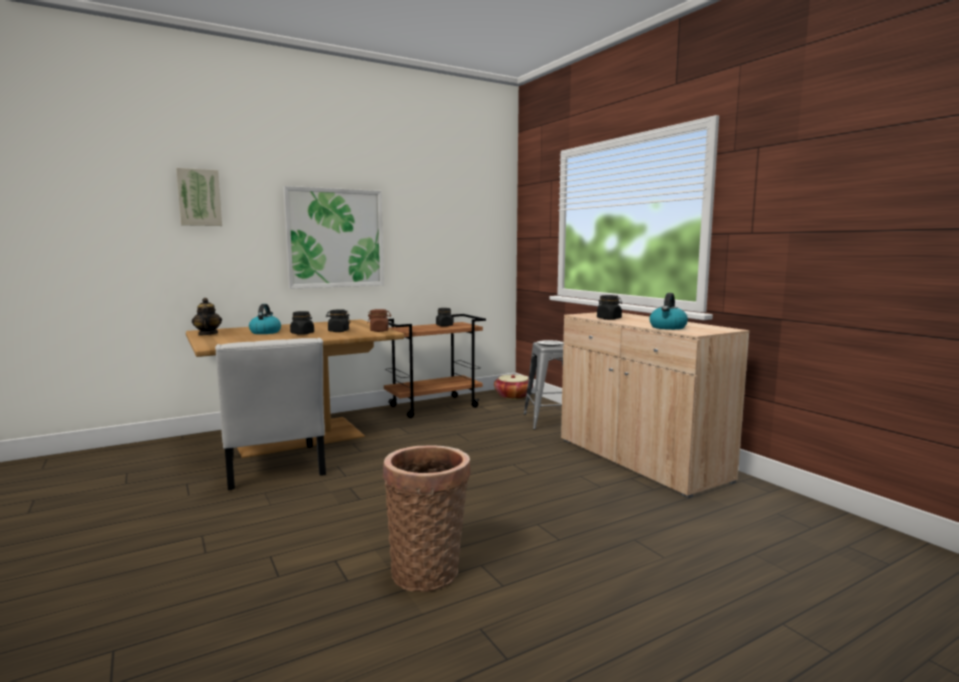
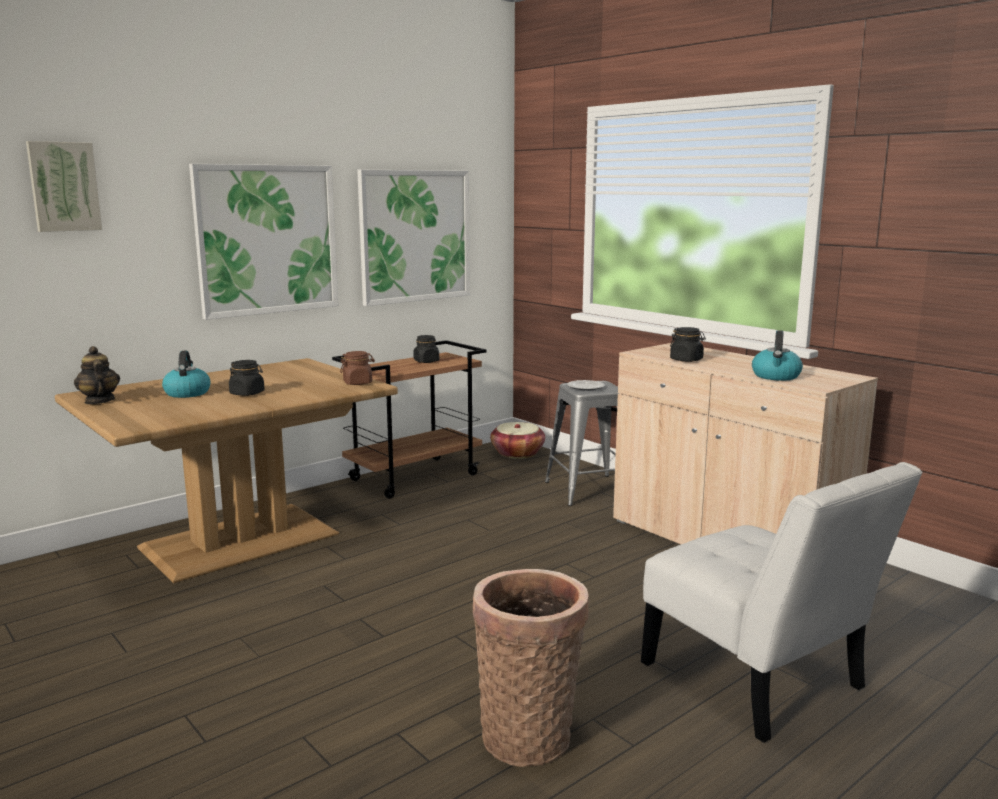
camera: 10 degrees left, 5 degrees up
white chair [215,338,326,490] -> white chair moved to [641,462,923,743]
black jar [326,309,351,332] -> none
none -> picture [357,170,470,306]

